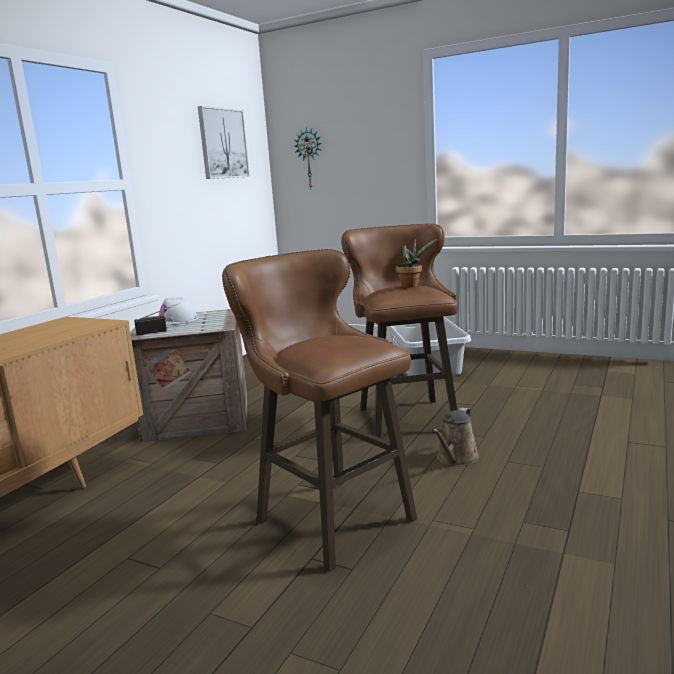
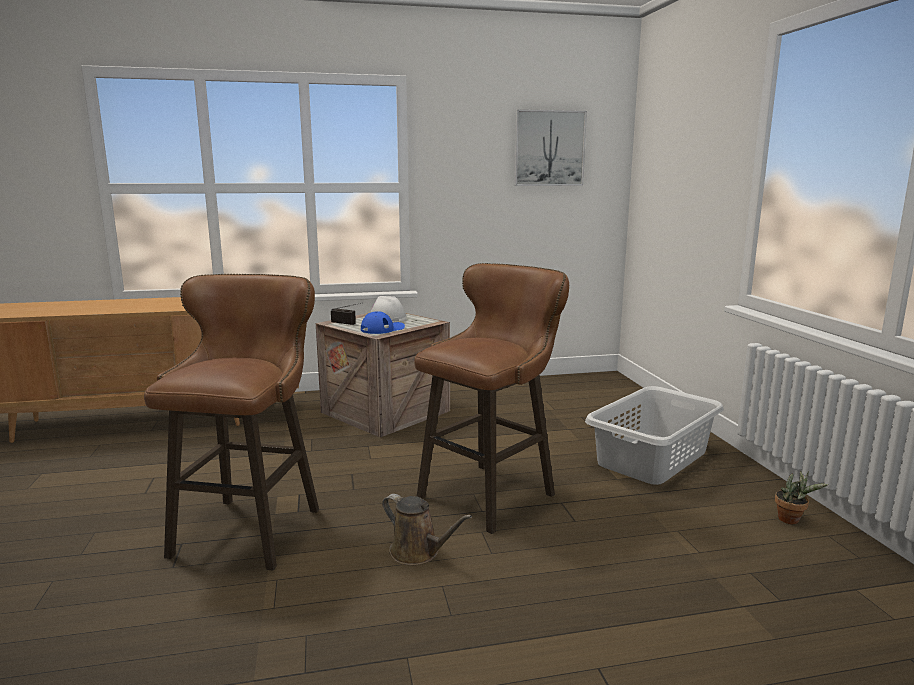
camera: 50 degrees right, 0 degrees up
wall clock [294,127,322,188] -> none
potted plant [396,239,437,288] -> potted plant moved to [775,471,828,524]
brown watering can [432,408,480,466] -> brown watering can turned 135 degrees counterclockwise [382,494,472,565]
none -> blue cap [361,311,405,334]

